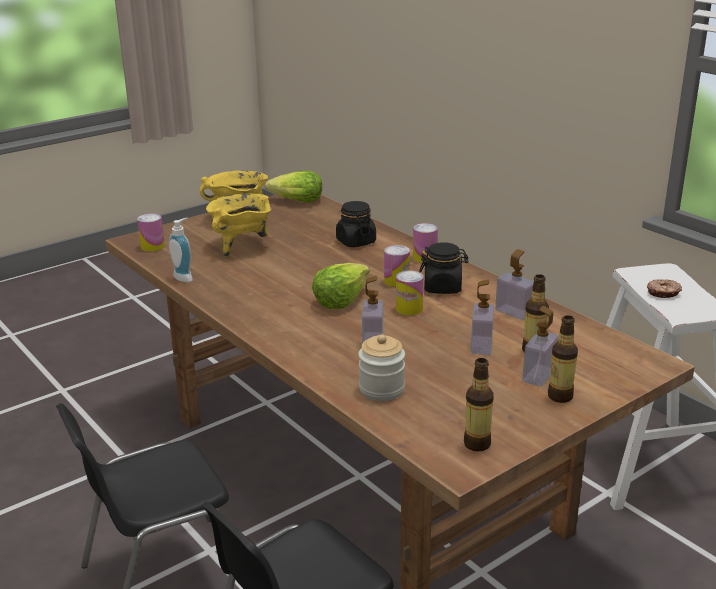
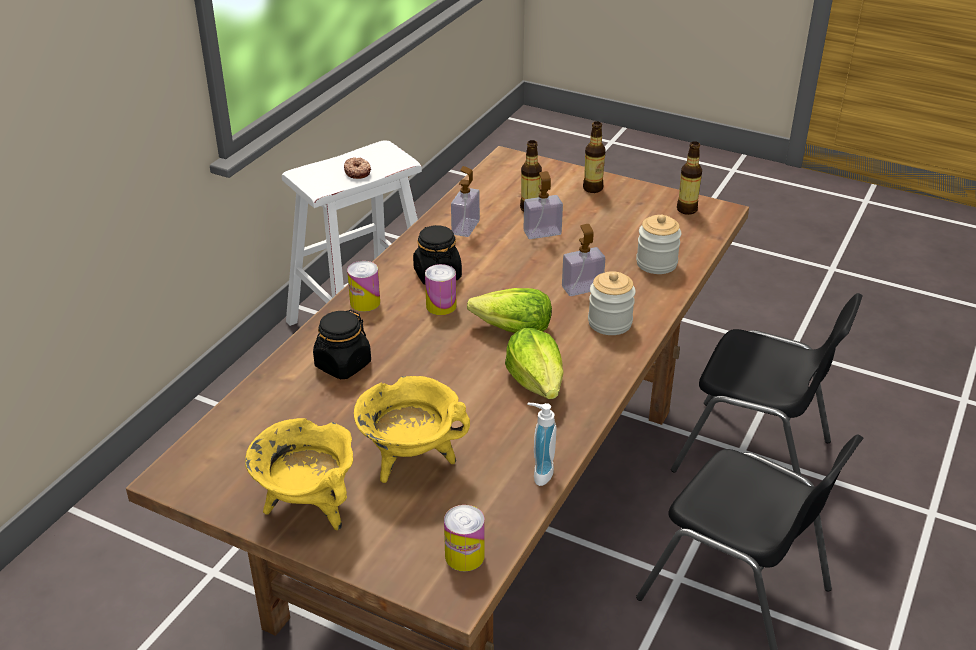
camera: 115 degrees left, 10 degrees up
lettuce [265,171,322,202] -> lettuce moved to [505,328,564,399]
can [396,270,424,315] -> none
soap dispenser [522,306,559,387] -> none
none -> jar [588,271,636,335]

